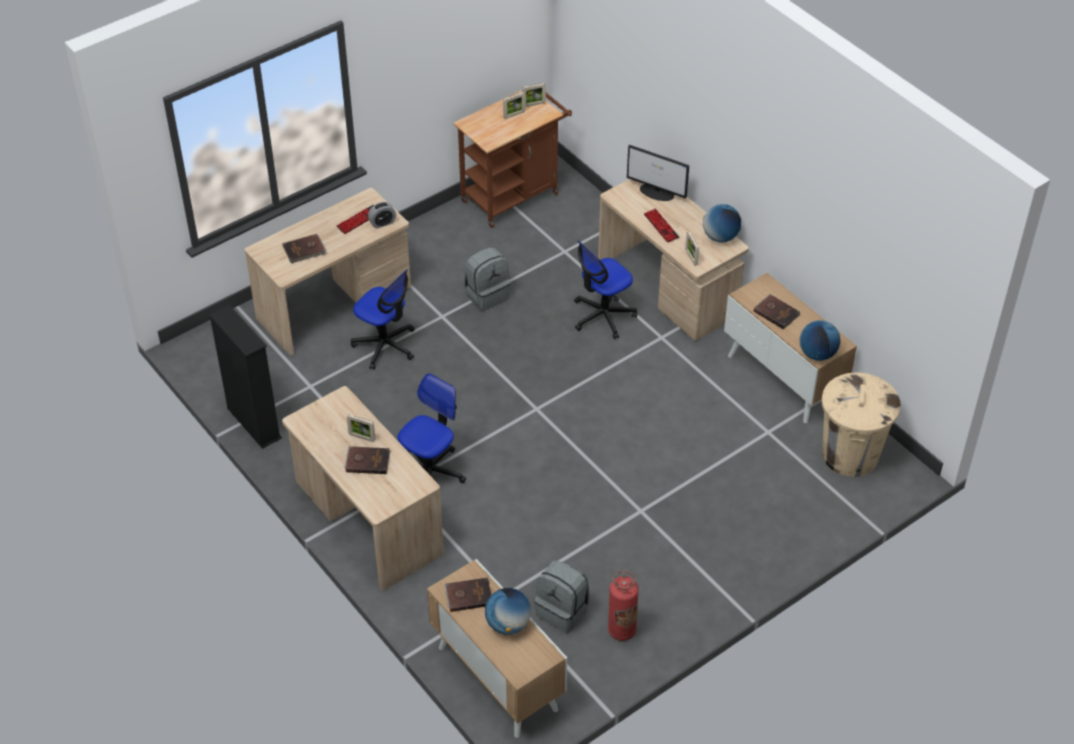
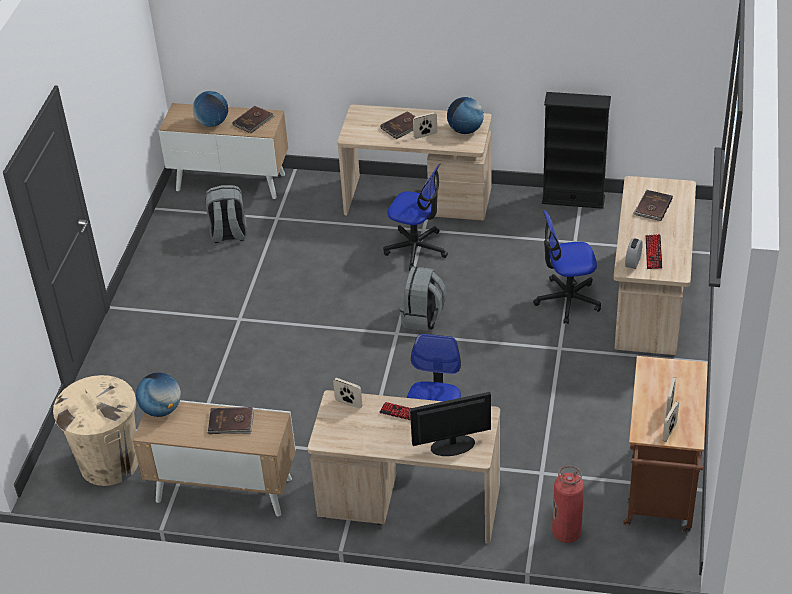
camera: 140 degrees right, 5 degrees down
office chair [397,373,466,483] -> office chair turned 60 degrees counterclockwise [383,164,448,271]
grey backpack [464,247,510,311] -> grey backpack moved to [400,267,447,331]
fire extinguisher [608,570,639,641] -> fire extinguisher moved to [552,466,584,543]
globe [703,204,741,243] -> globe moved to [447,97,484,134]

